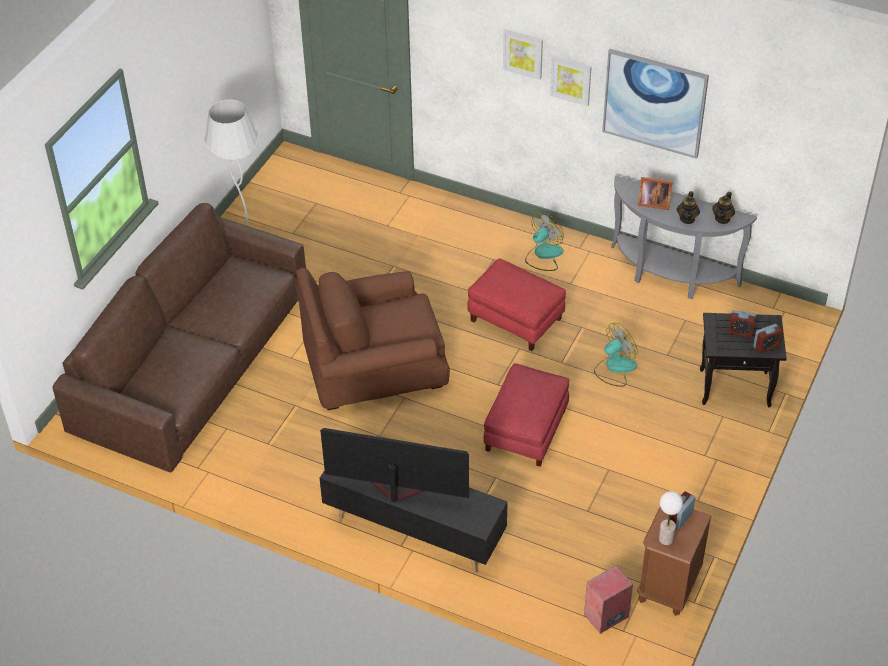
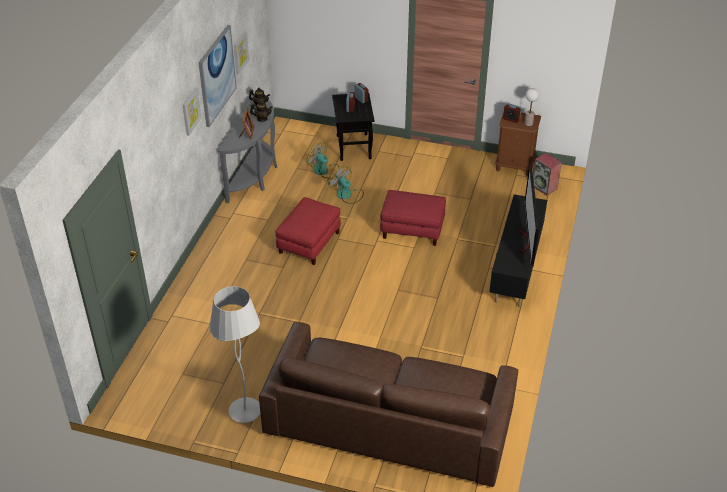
camera: 100 degrees left, 5 degrees down
brown armchair [296,268,450,410] -> none
picture [503,29,543,80] -> picture moved to [234,31,249,74]
fan [525,212,564,271] -> fan moved to [306,142,340,179]

